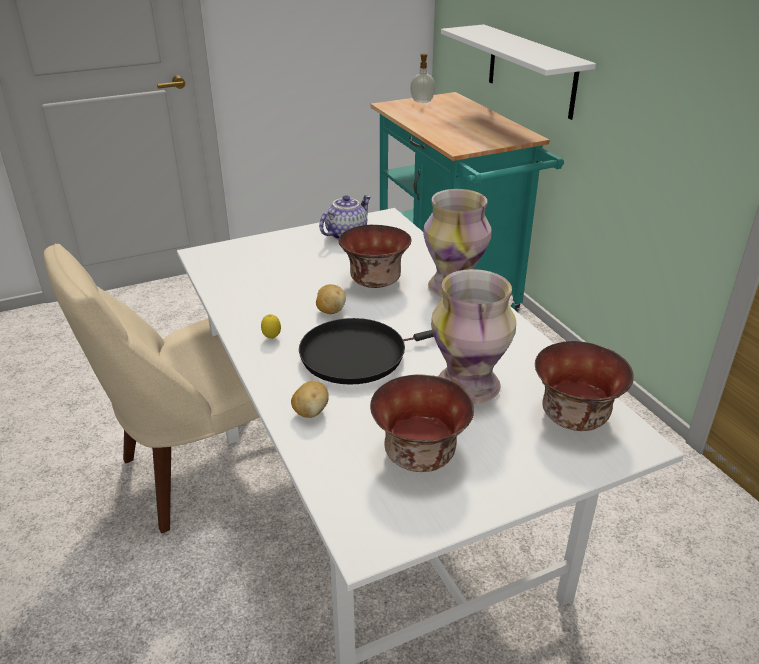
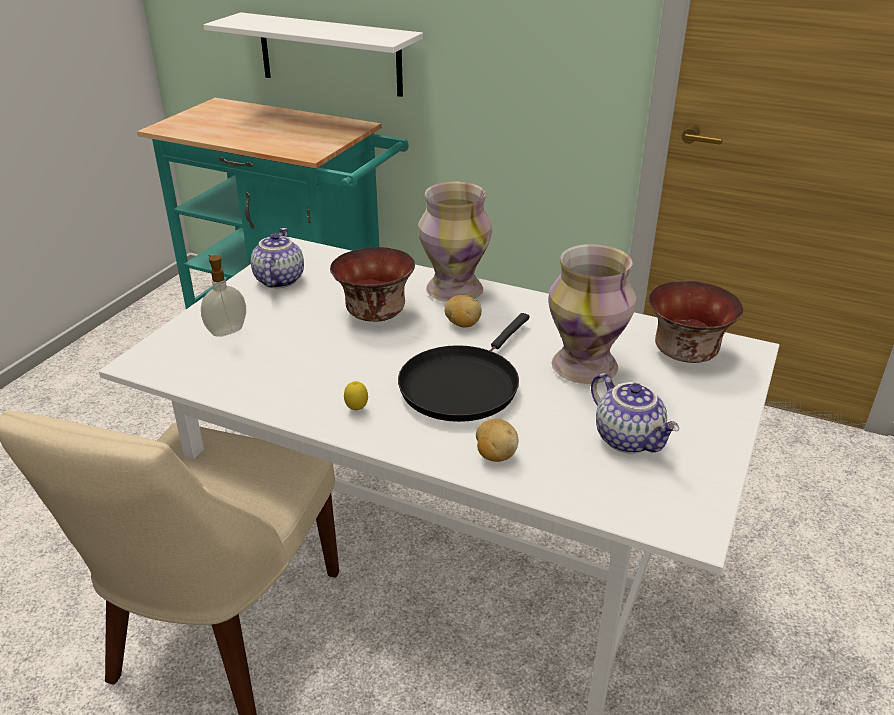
camera: 40 degrees left, 0 degrees up
potato [316,284,346,314] -> potato moved to [444,295,482,328]
bowl [370,375,474,472] -> teapot [591,373,679,454]
soap dispenser [410,54,436,103] -> soap dispenser moved to [201,255,246,337]

